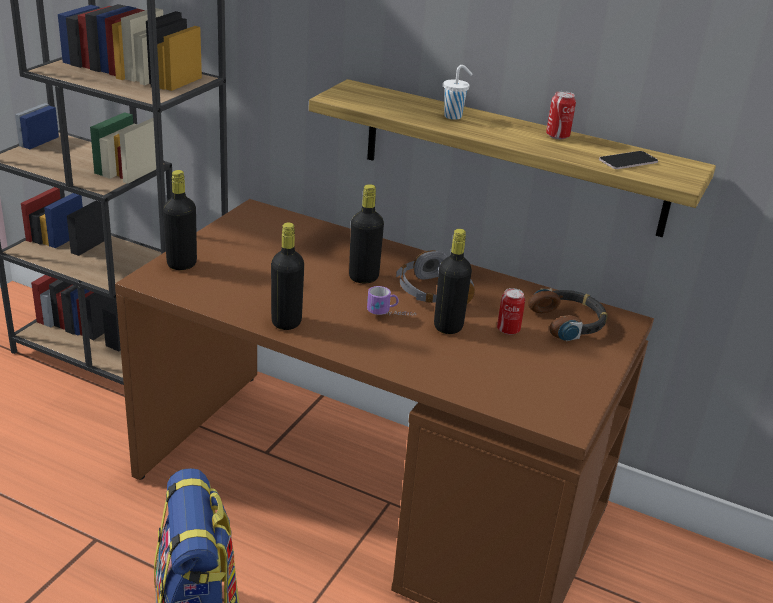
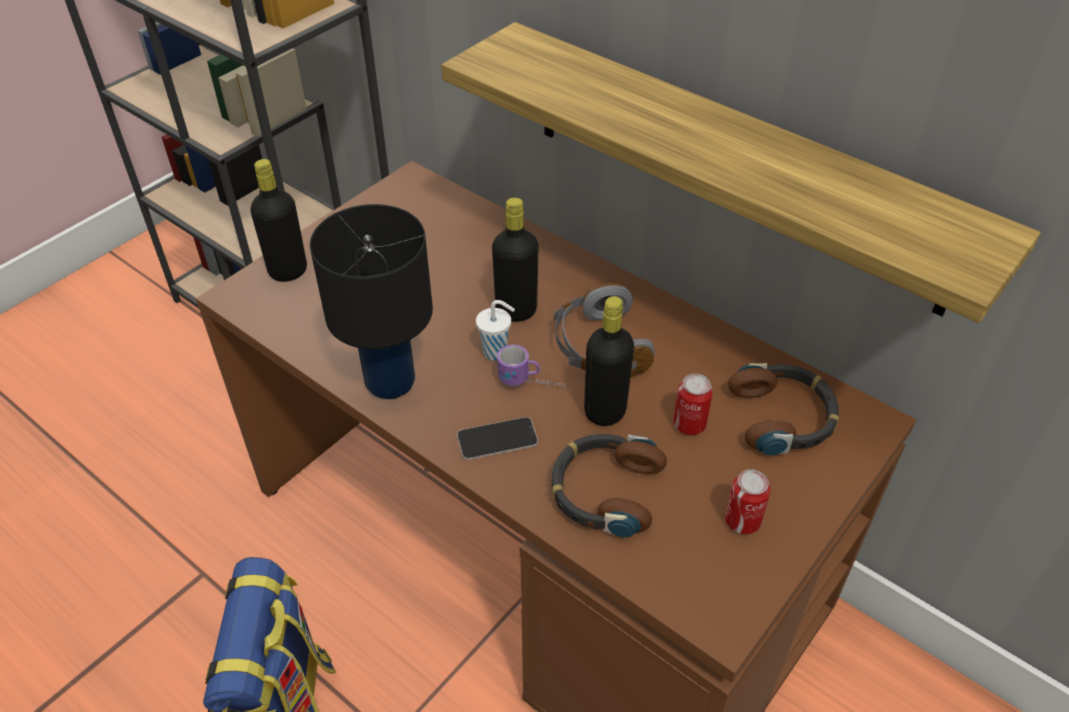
camera: 15 degrees right, 15 degrees up
black bottle [271,223,304,330] -> black table lamp [310,204,433,399]
white cup [443,65,473,120] -> white cup moved to [476,300,515,361]
can [546,91,576,139] -> can moved to [725,469,770,534]
phone [599,151,658,169] -> phone moved to [457,417,538,460]
none -> headphones [552,434,667,537]

